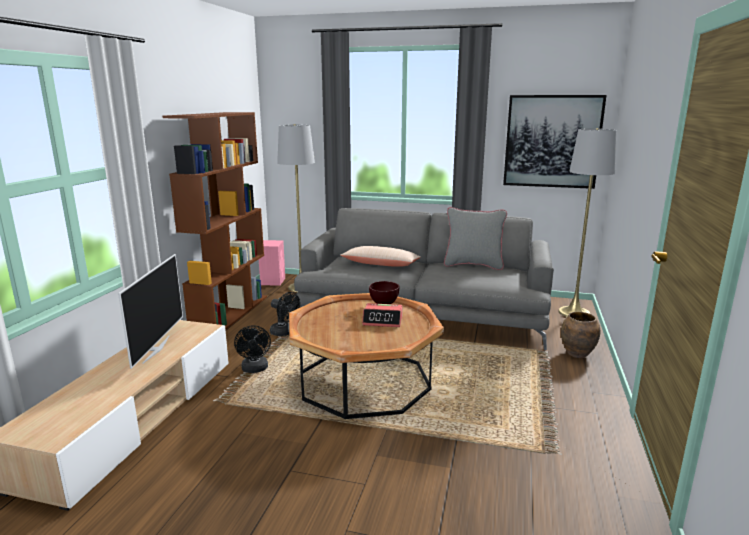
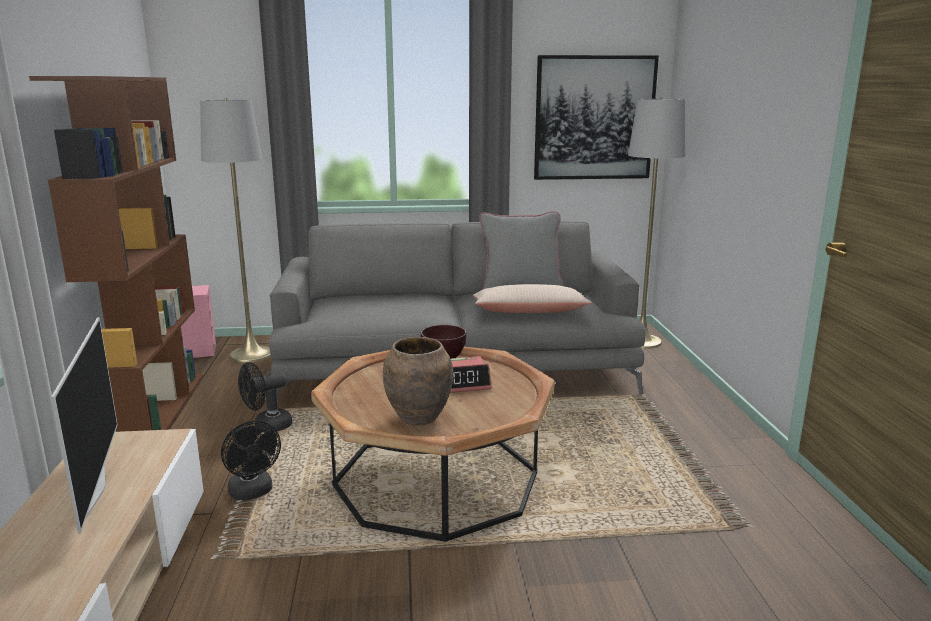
camera: 20 degrees left, 0 degrees up
black fan [270,292,300,336] -> black fan turned 135 degrees clockwise [238,362,292,432]
beige pillow [340,246,420,267] -> beige pillow moved to [473,284,592,313]
brown vase [561,312,600,358] -> brown vase moved to [383,337,453,426]

